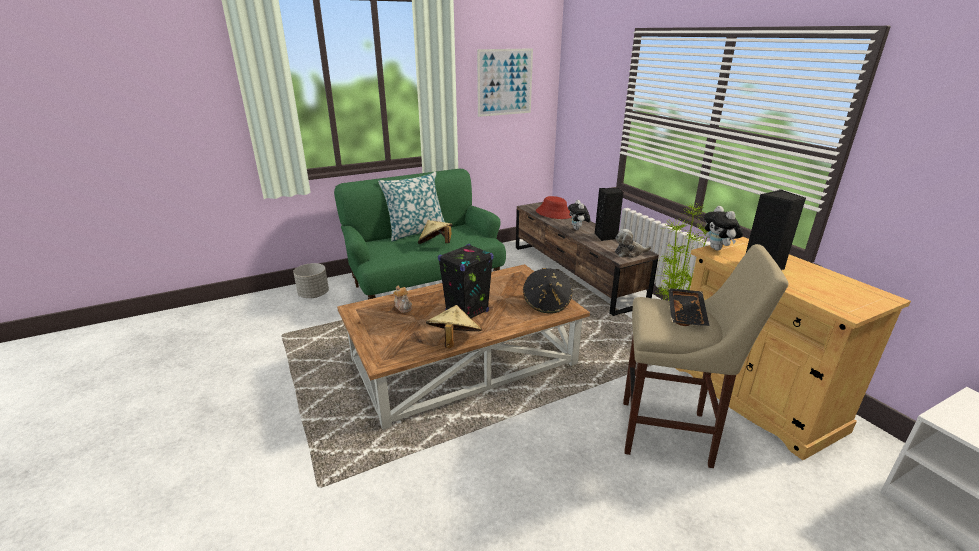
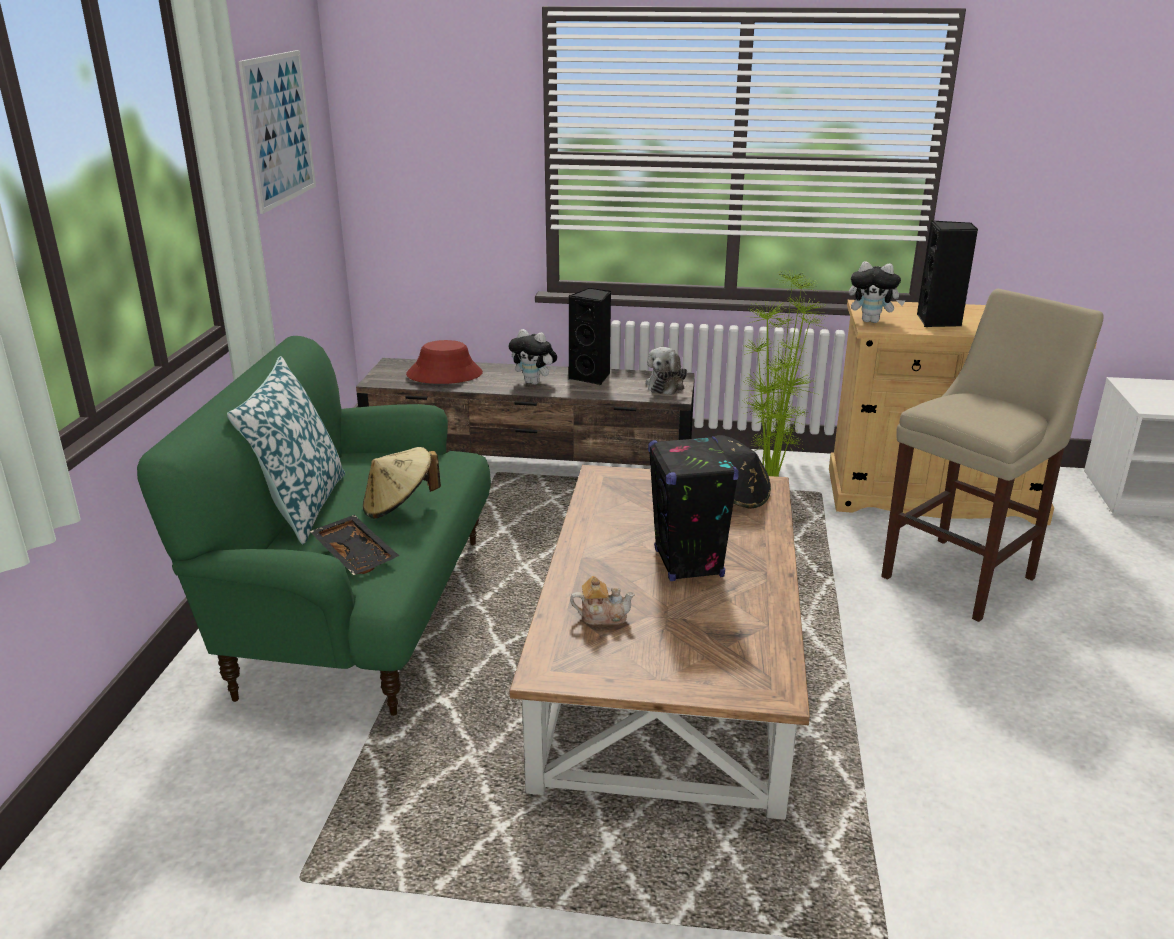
camera: 55 degrees left, 0 degrees up
grey planter [293,263,329,298] -> none
beige hat [426,305,482,348] -> none
black tray [668,288,709,326] -> black tray moved to [310,515,399,575]

